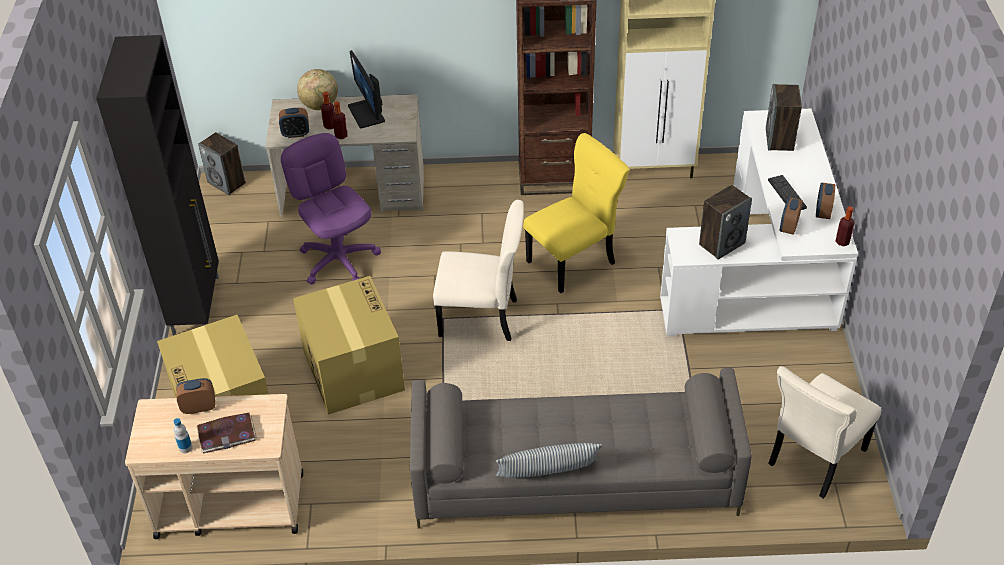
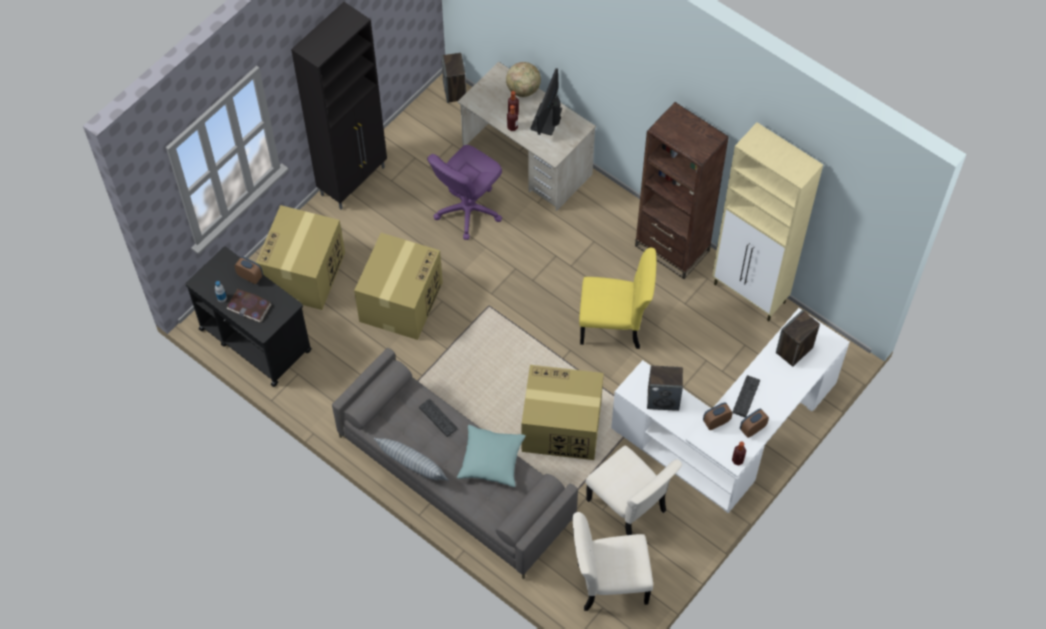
camera: 40 degrees right, 15 degrees up
beige cart [125,394,303,539] -> black cart [185,246,312,387]
alarm clock [279,108,309,138] -> none
purple office chair [281,133,381,284] -> purple office chair turned 150 degrees counterclockwise [427,145,502,240]
beige chair [433,200,524,341] -> beige chair moved to [585,445,682,535]
none -> keyboard [419,399,458,437]
none -> turquoise pillow [457,425,526,487]
none -> cardboard box [521,365,604,460]

